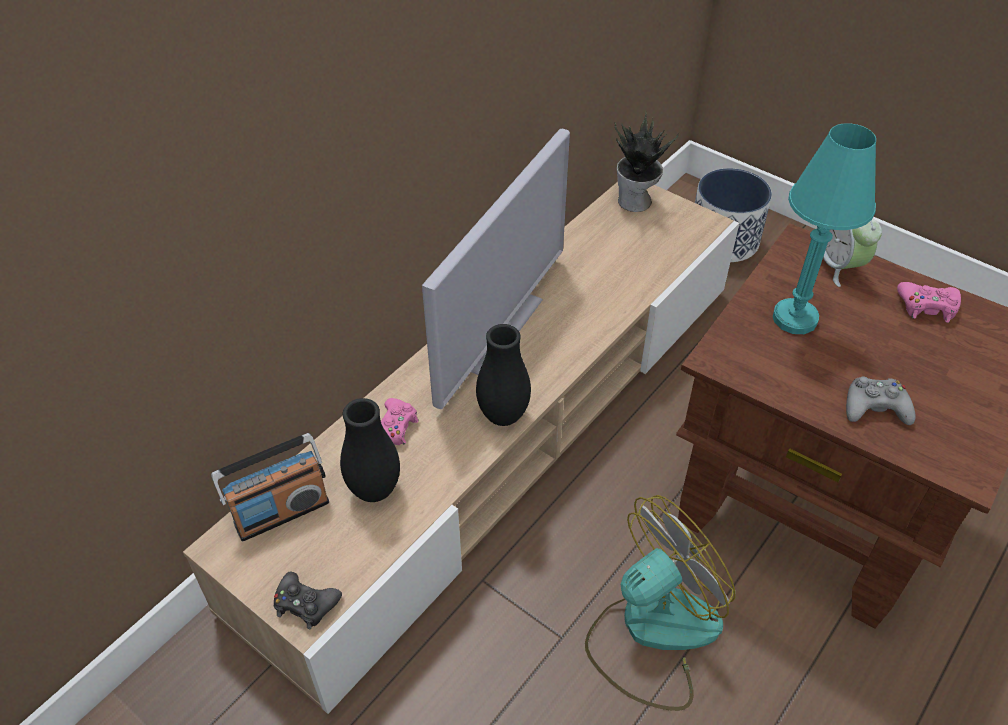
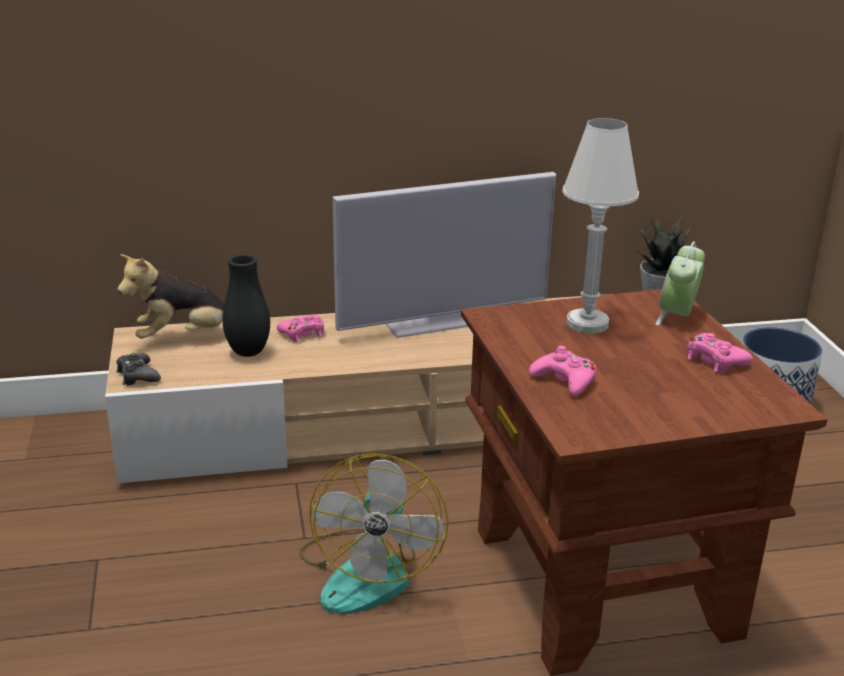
camera: 40 degrees right, 20 degrees down
radio [211,433,329,541] -> plush toy [117,254,225,339]
black vase [476,324,531,426] -> none
fan [585,495,735,711] -> fan turned 90 degrees clockwise [299,453,448,614]
turquoise table lamp [773,123,876,334] -> white table lamp [562,118,639,334]
grey game controller [846,376,916,425] -> pink game controller [529,346,596,396]

